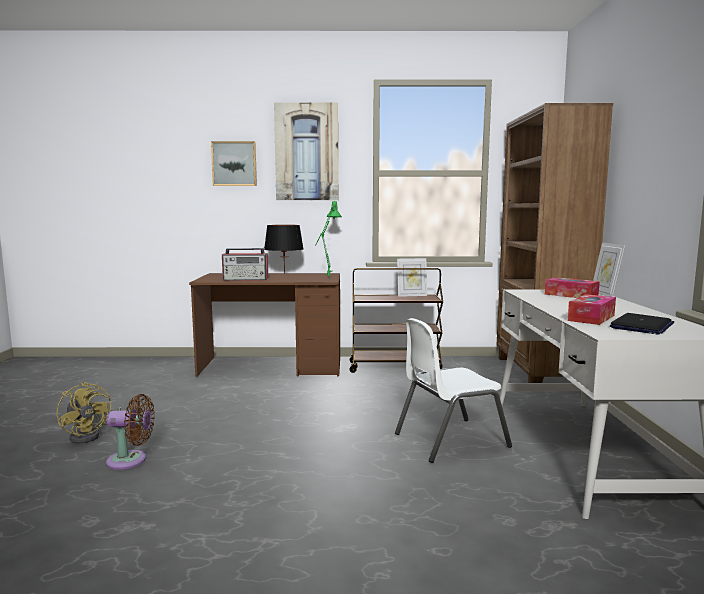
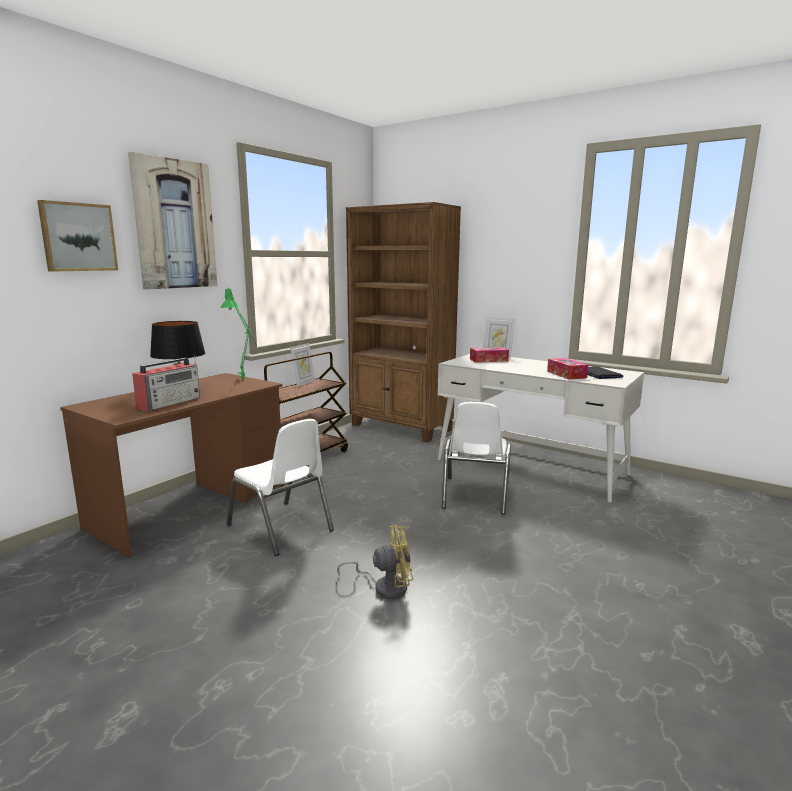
camera: 55 degrees left, 5 degrees up
yellow fan [57,382,111,444] -> yellow fan moved to [337,525,413,599]
brown fan [106,394,155,470] -> none
none -> white chair [227,419,334,556]

